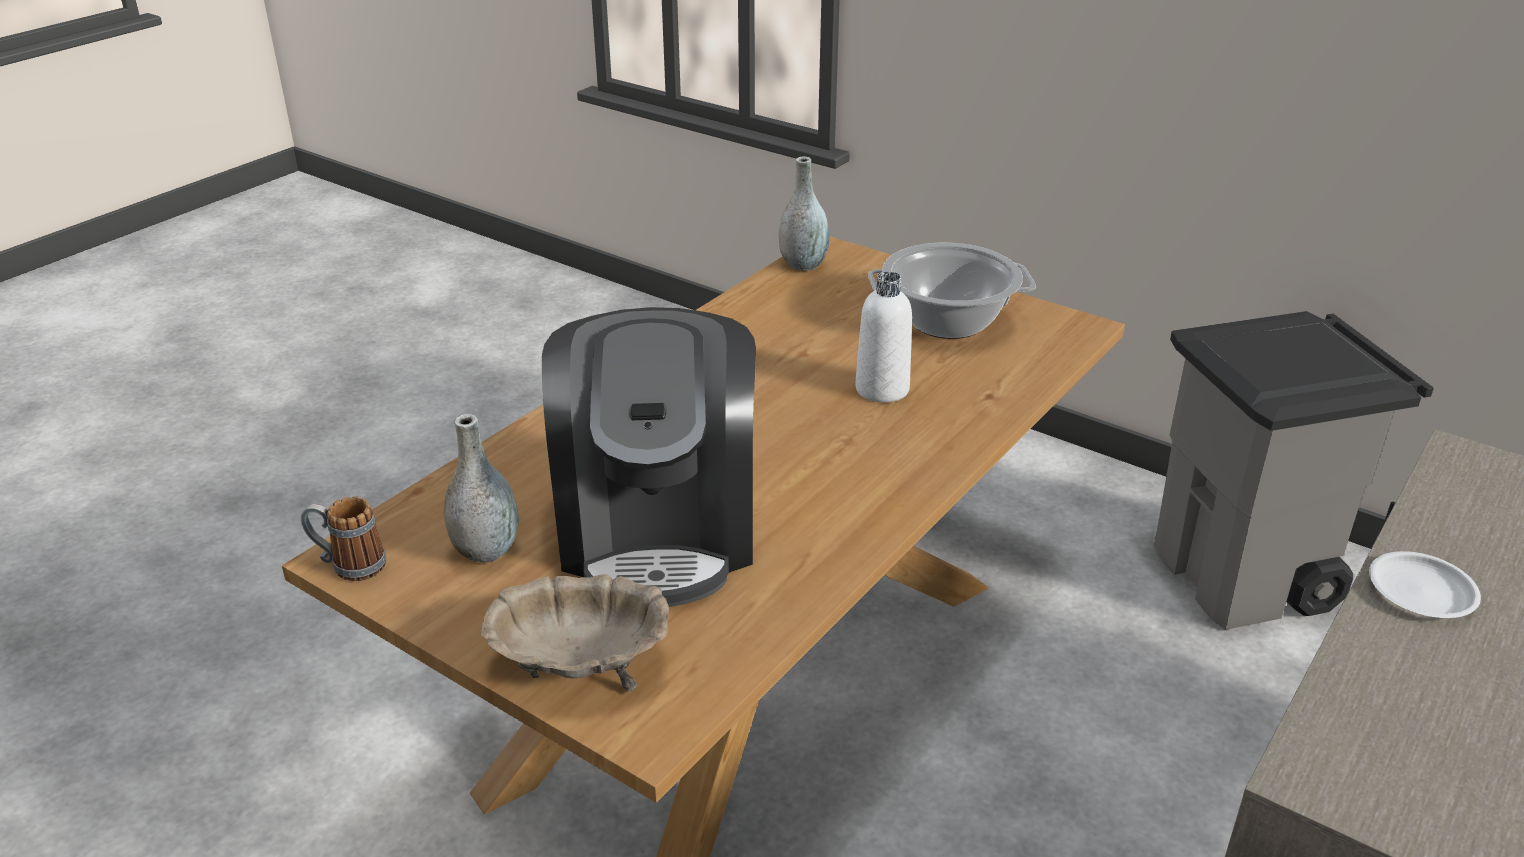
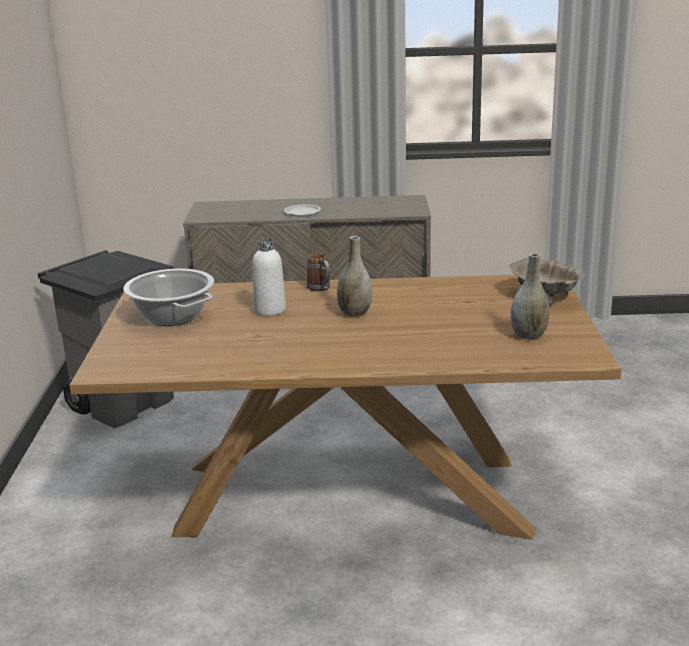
camera: 125 degrees left, 10 degrees down
mug [301,496,386,581] -> mug moved to [307,253,330,291]
coffee machine [542,307,756,607] -> none
grey vase [779,156,829,271] -> grey vase moved to [337,236,372,317]

